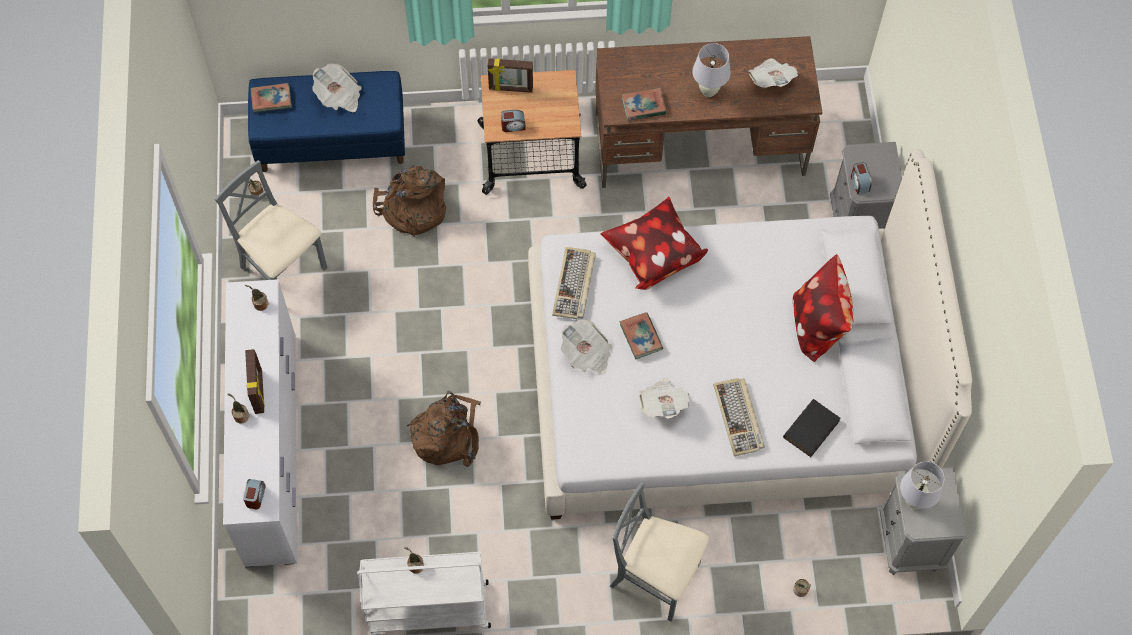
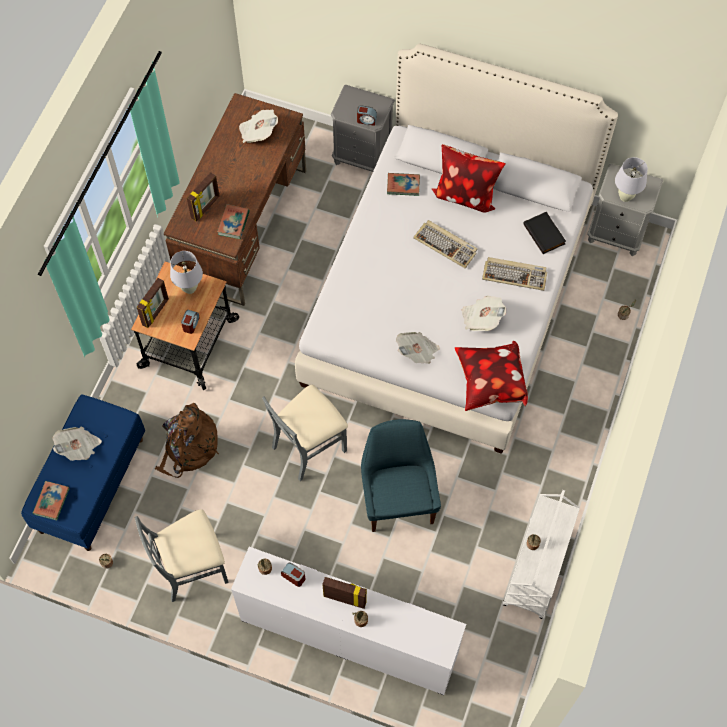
camera: 65 degrees left, 0 degrees up
alarm clock [243,479,266,509] -> alarm clock moved to [281,563,305,587]
brown backpack [407,391,481,467] -> blue chair [361,419,441,532]
keyboard [552,247,596,319] -> keyboard moved to [413,220,477,268]
pillow [600,197,708,290] -> pillow moved to [455,341,528,411]
grey chair [610,483,709,622] -> grey chair moved to [262,385,348,481]
book [620,312,663,359] -> book moved to [387,173,420,196]
white table lamp [692,43,731,97] -> white table lamp moved to [170,251,203,294]
none -> picture frame [187,172,220,221]

